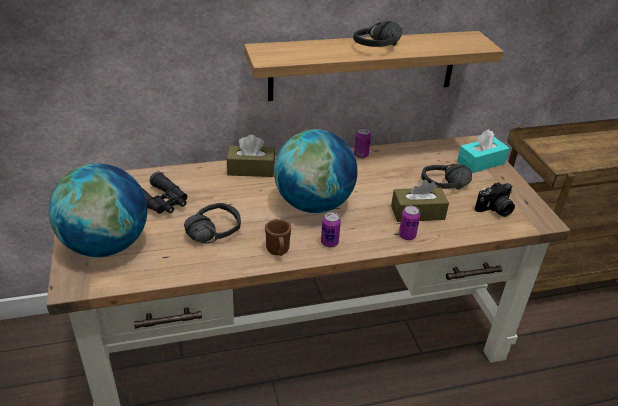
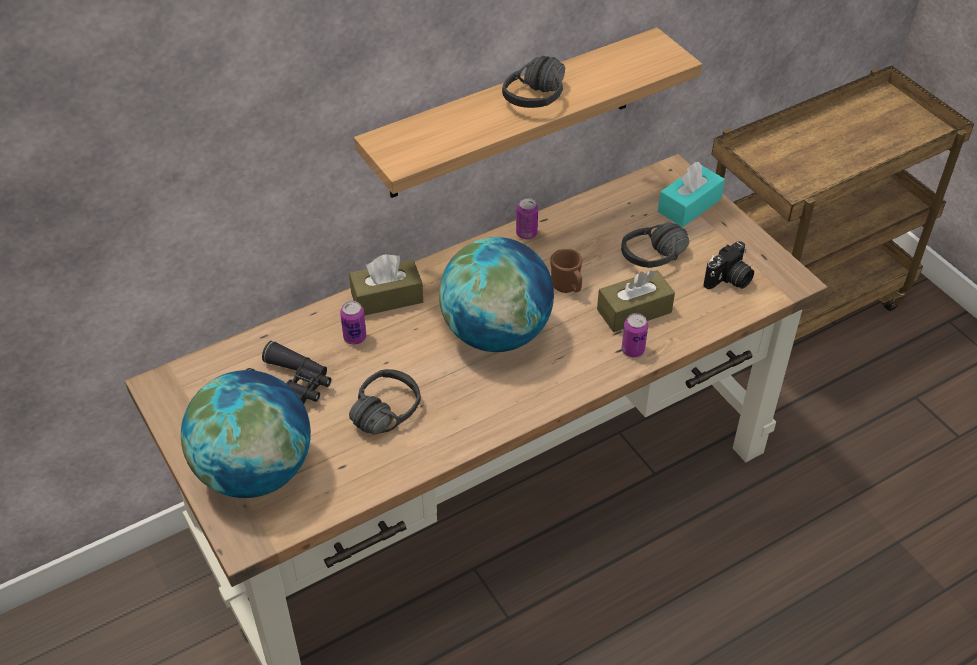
camera: 15 degrees left, 10 degrees up
brown mug [265,219,291,256] -> brown mug moved to [550,249,583,293]
can [321,212,341,248] -> can moved to [340,301,366,345]

